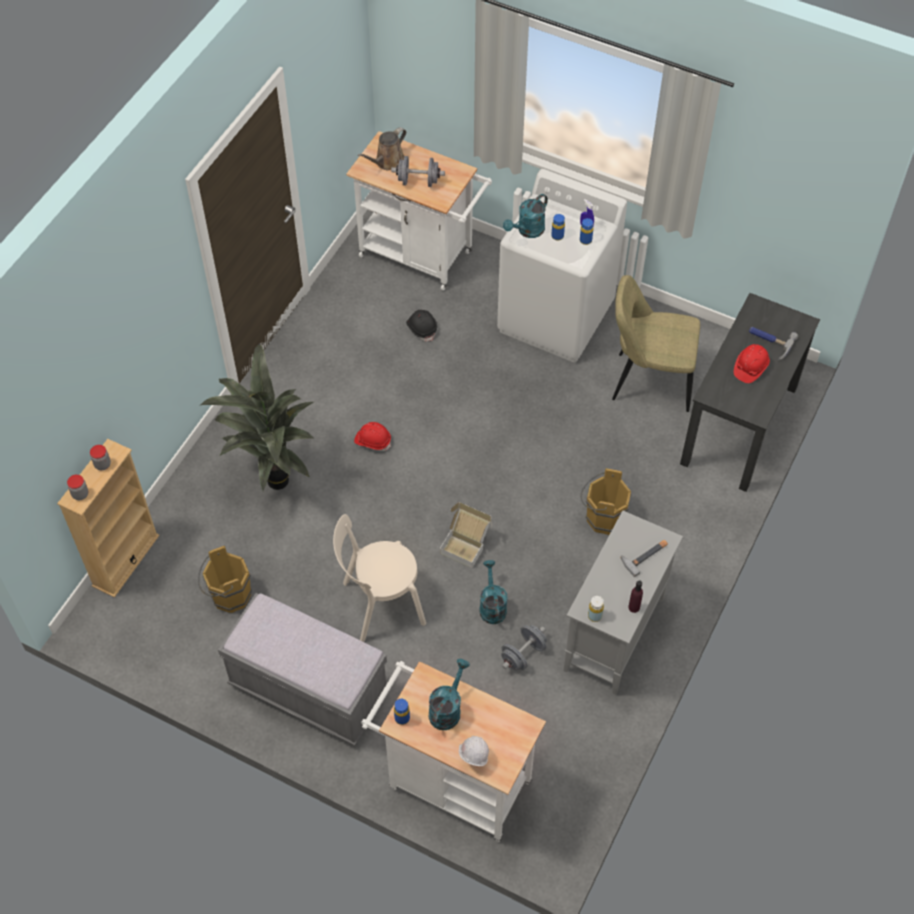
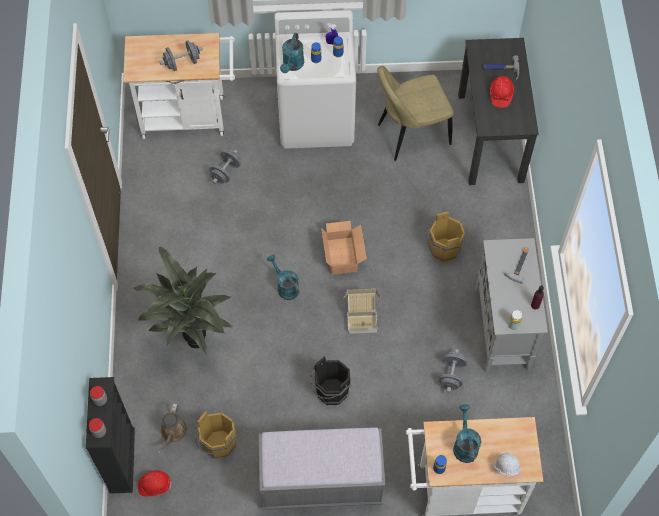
camera: 30 degrees left, 5 degrees up
beige bookcase [57,439,159,598] -> black bookcase [86,377,135,494]
beige chair [333,514,426,642] -> black bucket [310,356,351,405]
red hard hat [354,422,391,451] -> red hard hat moved to [138,470,172,496]
brown watering can [358,127,406,171] -> brown watering can moved to [157,403,187,455]
black hard hat [406,310,437,341] -> grey dumbbell [209,150,241,184]
turquoise watering can [479,560,508,624] -> turquoise watering can moved to [267,255,299,300]
none -> cardboard box [321,221,367,275]

